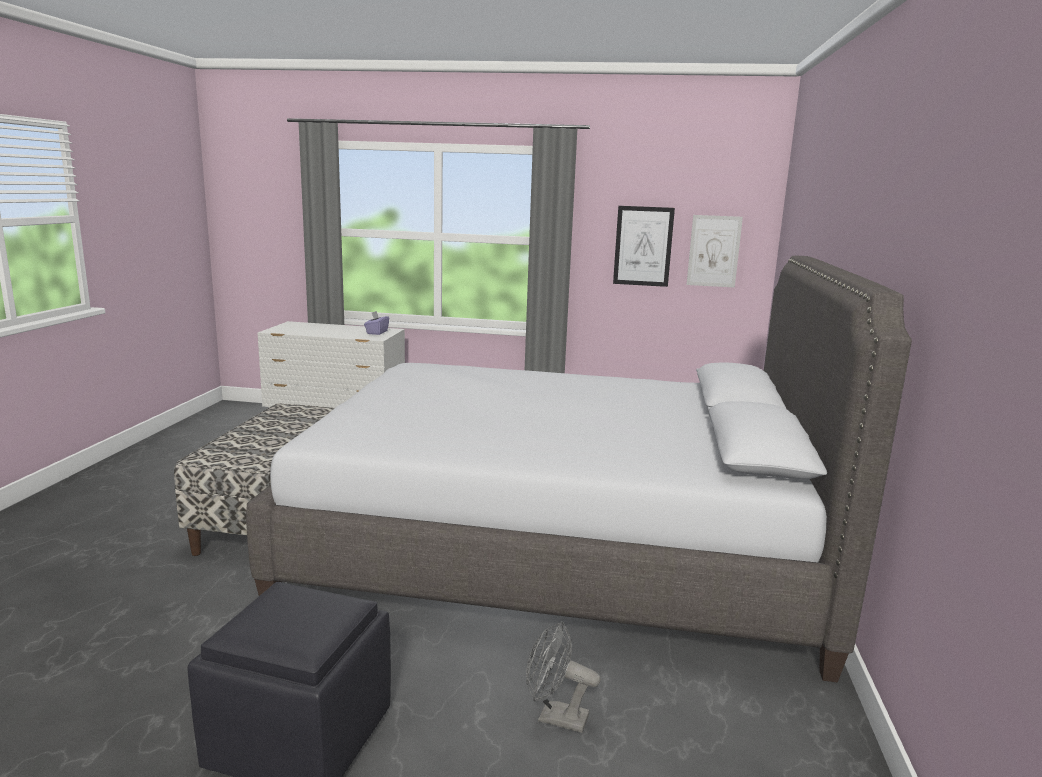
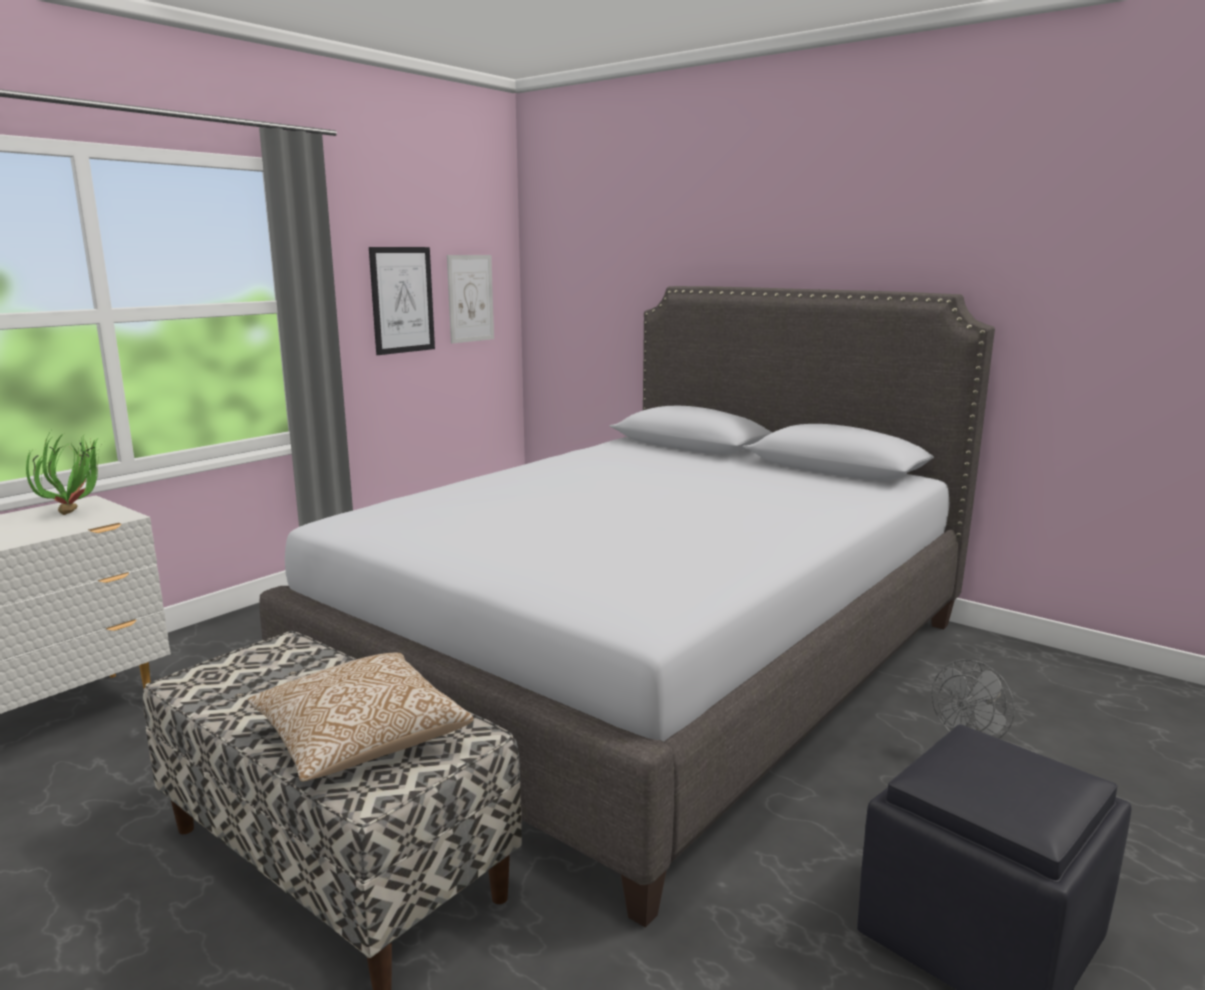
camera: 60 degrees left, 0 degrees up
purple tissue box [364,311,389,335] -> potted plant [26,431,101,515]
none -> pillow [248,653,473,782]

